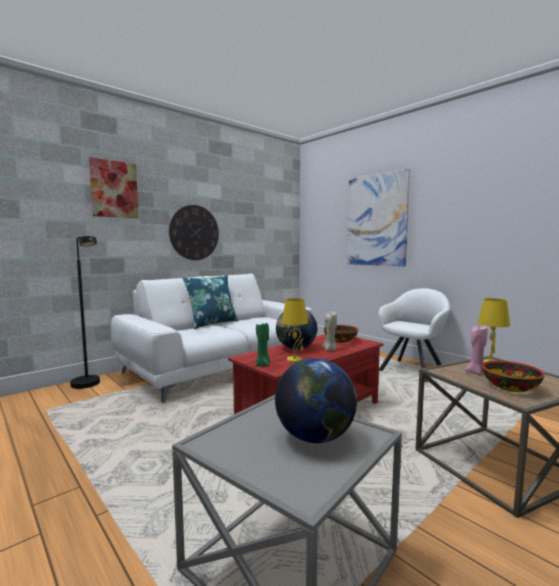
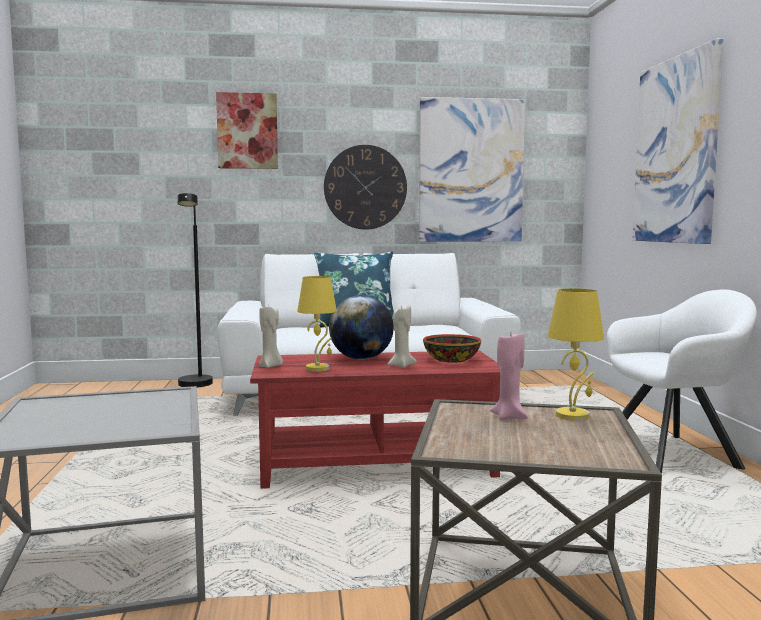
camera: 35 degrees right, 0 degrees up
green candle [256,322,270,366] -> beige candle [259,307,283,368]
globe [275,358,357,443] -> none
bowl [482,361,545,392] -> none
none -> picture [419,97,525,242]

